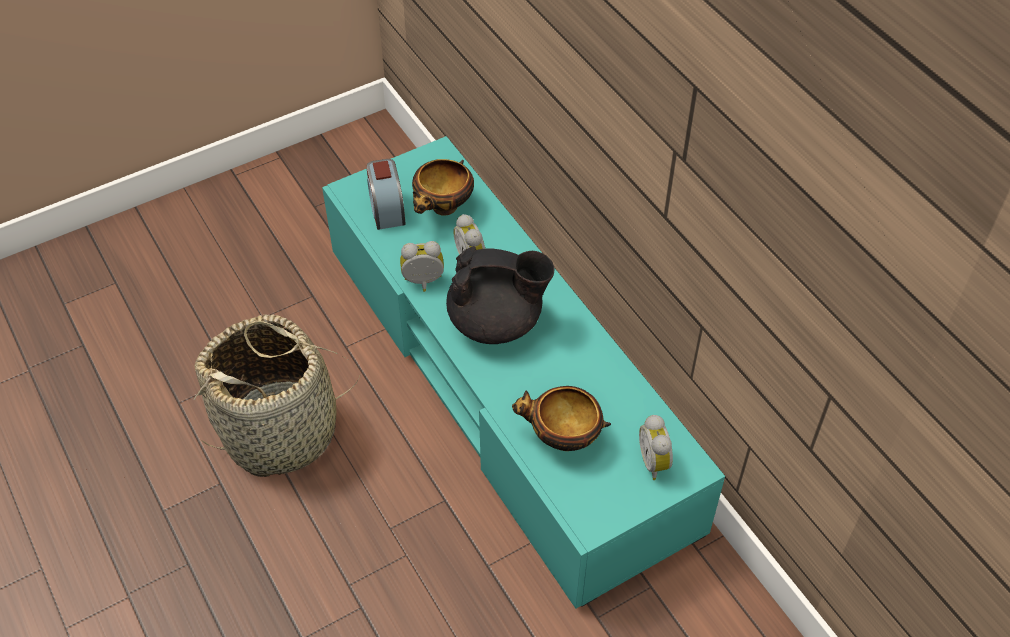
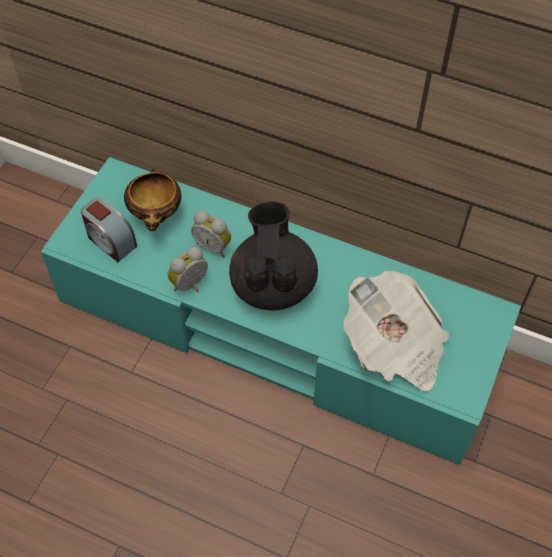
camera: 35 degrees left, 5 degrees up
basket [193,314,360,477] -> none
black teapot [446,246,555,344] -> black teapot turned 60 degrees counterclockwise [229,201,318,310]
bowl [512,386,611,451] -> newspaper [343,271,449,391]
alarm clock [639,415,673,480] -> none

